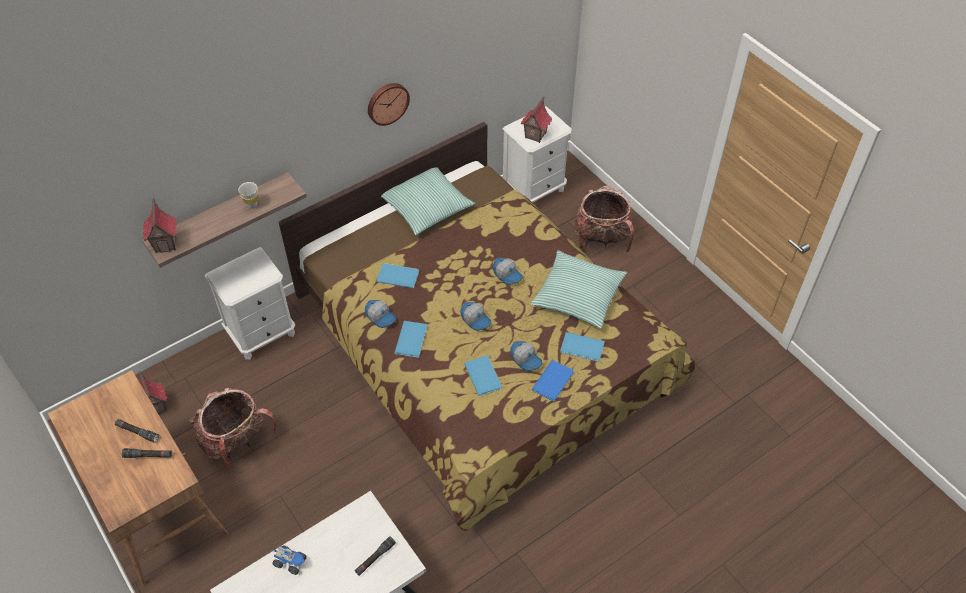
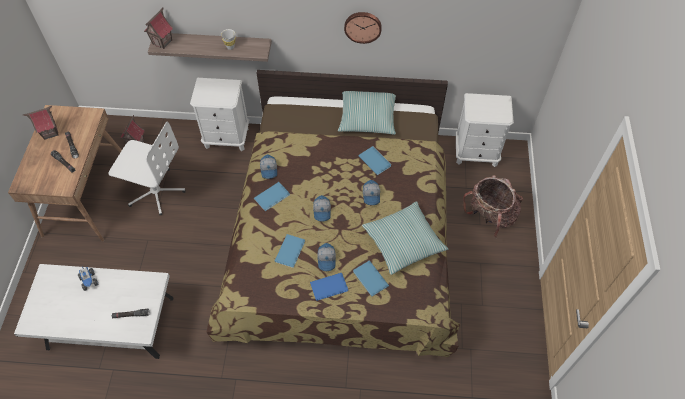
camera: 40 degrees right, 5 degrees up
backpack [189,388,277,468] -> white office chair [108,121,186,216]
blue book [377,263,419,288] -> blue book moved to [358,146,391,175]
toy house [521,96,552,143] -> toy house moved to [23,106,59,140]

